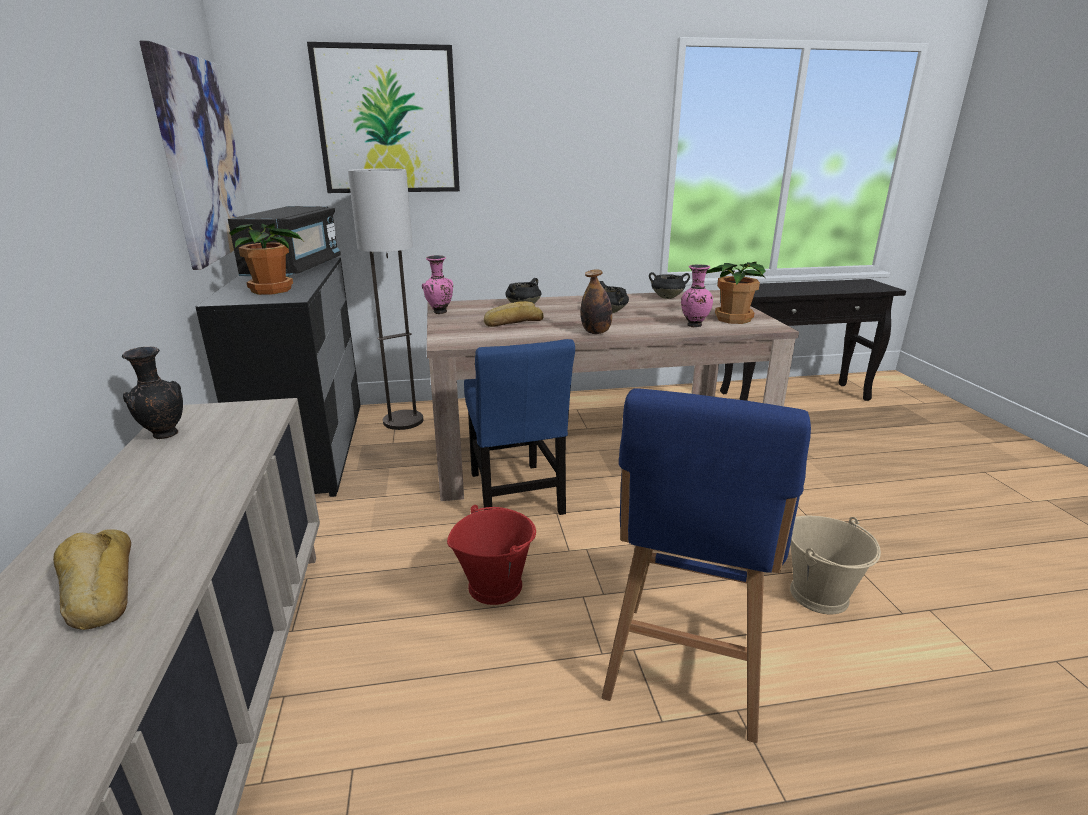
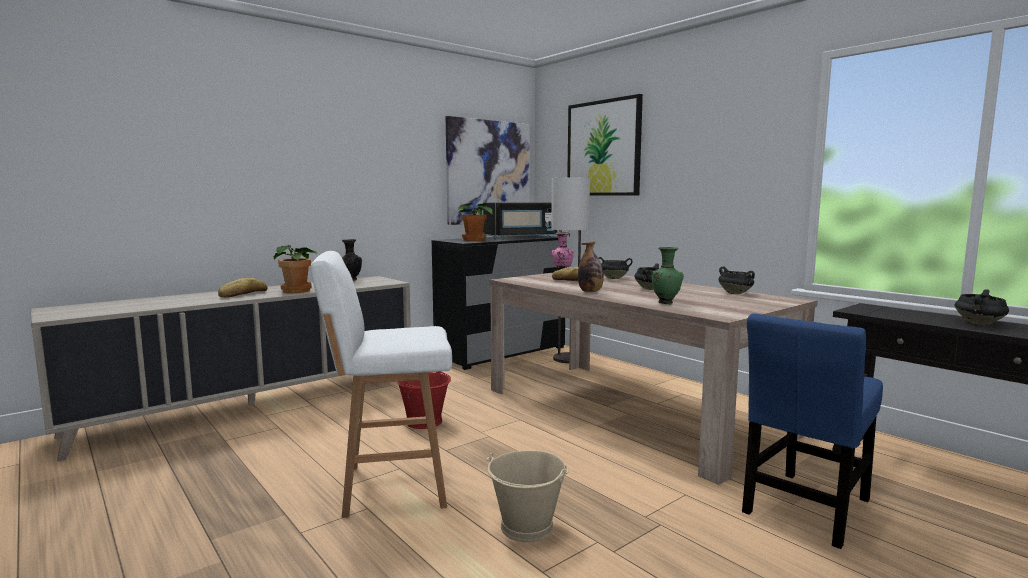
camera: 60 degrees right, 15 degrees down
blue chair [464,339,575,515] -> blue chair moved to [742,313,883,549]
blue stool [601,388,811,743] -> white stool [311,251,452,518]
pink vase [681,264,713,327] -> green vase [651,247,684,304]
potted plant [706,262,766,324] -> potted plant moved to [274,245,317,293]
none -> black cooking pot [954,289,1009,325]

